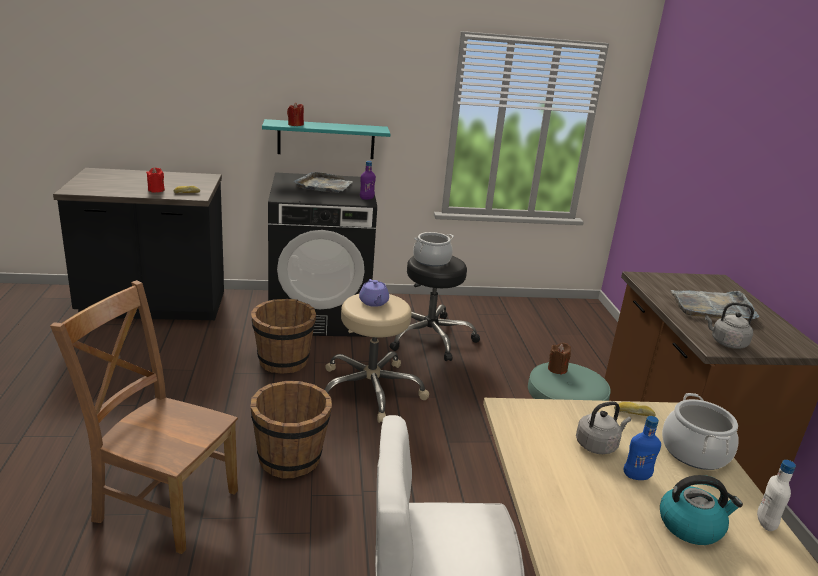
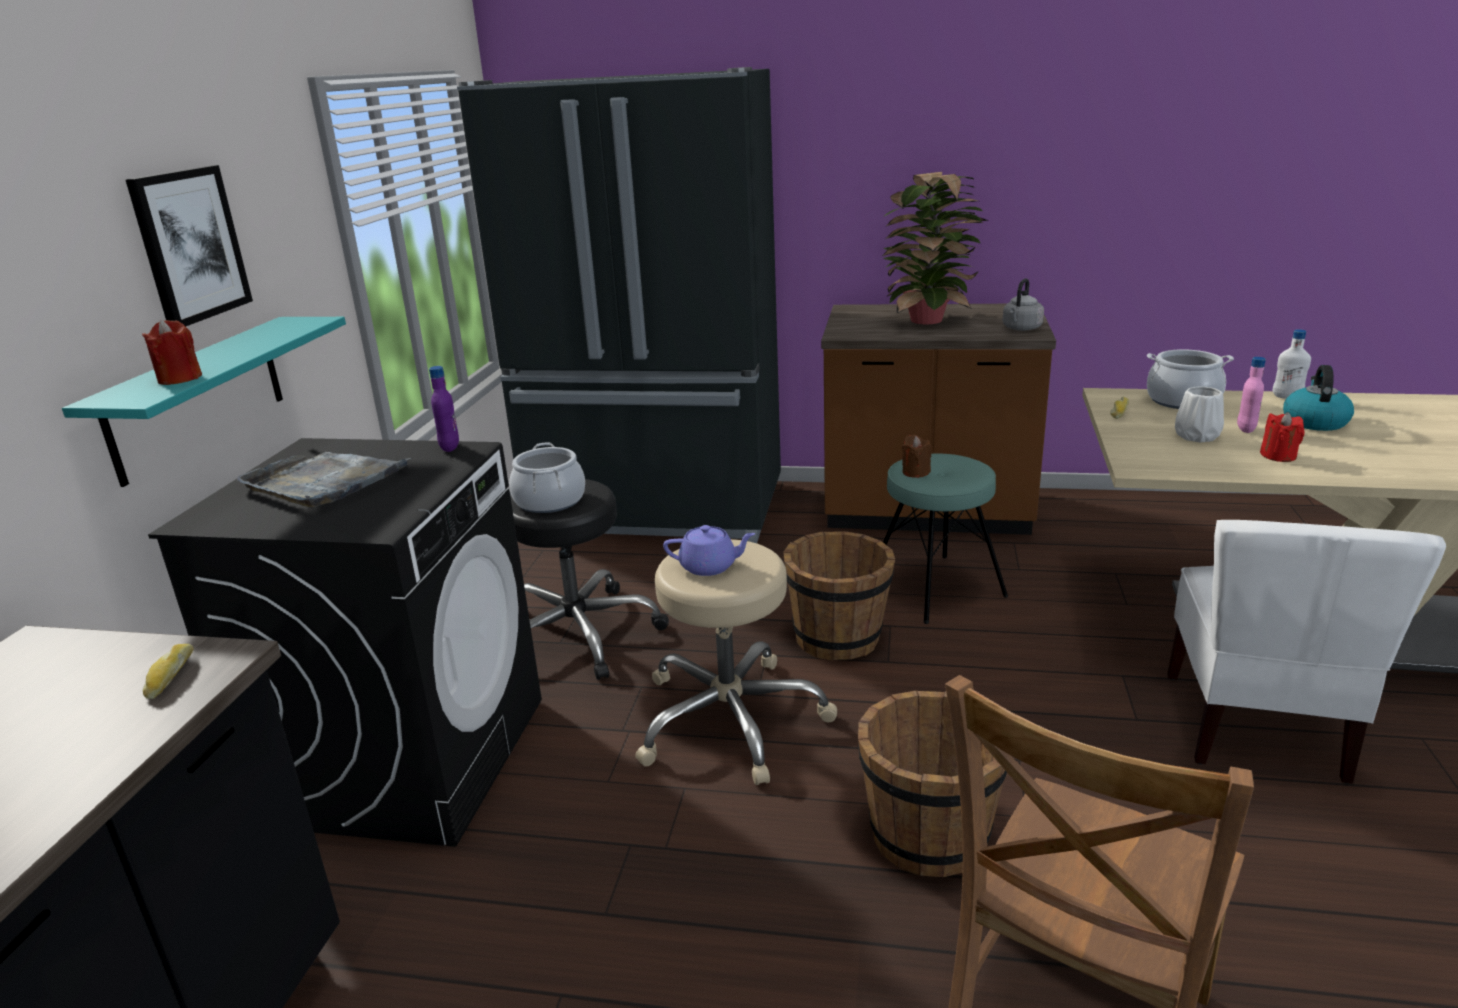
camera: 70 degrees left, 0 degrees up
red candle [146,167,165,193] -> red candle moved to [1260,412,1304,462]
brown bucket [251,299,316,374] -> brown bucket moved to [783,531,895,661]
grey kettle [576,401,631,454] -> white vase [1175,387,1224,442]
blue bottle [624,416,661,480] -> pink bottle [1237,357,1266,433]
grey tray [671,290,759,321] -> potted plant [882,172,989,324]
none -> picture [125,165,253,327]
none -> black fridge [457,67,781,543]

